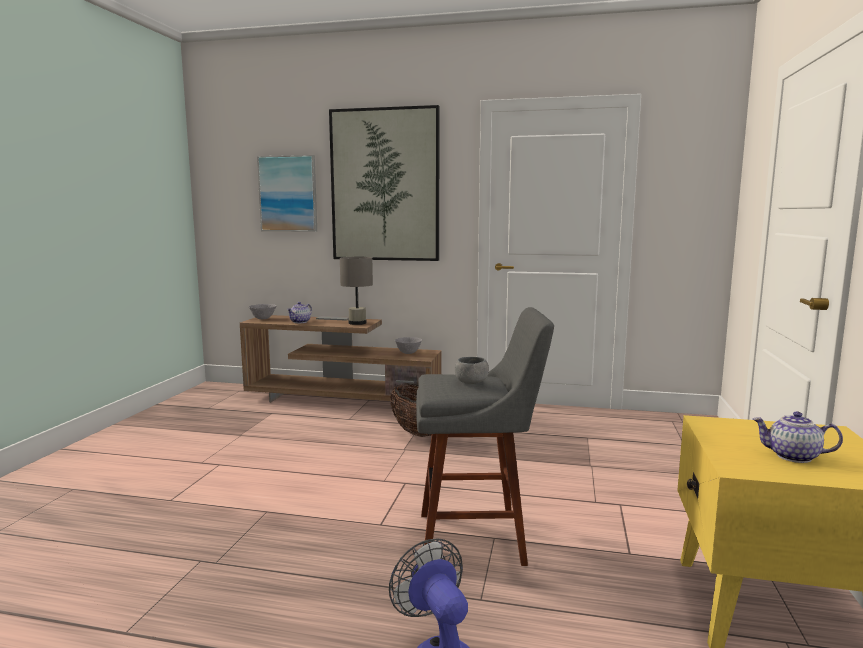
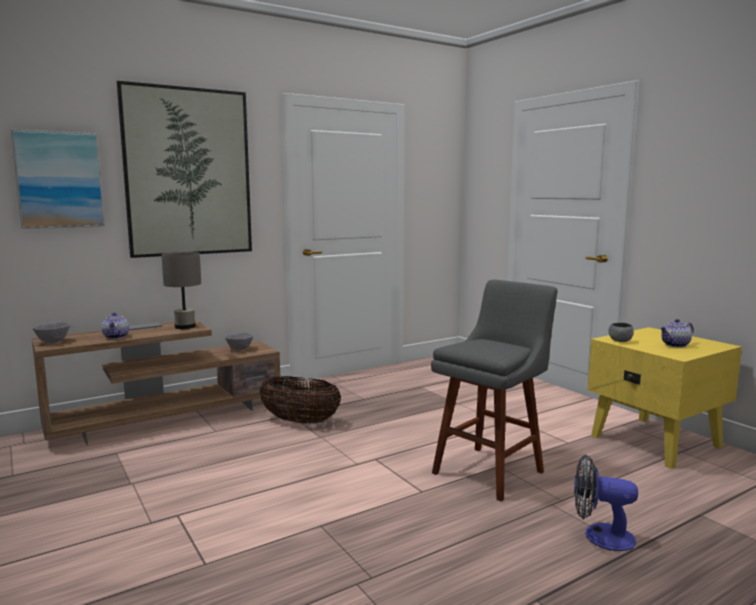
camera: 45 degrees left, 0 degrees up
grey bowl [455,357,489,384] -> grey bowl moved to [608,323,634,342]

